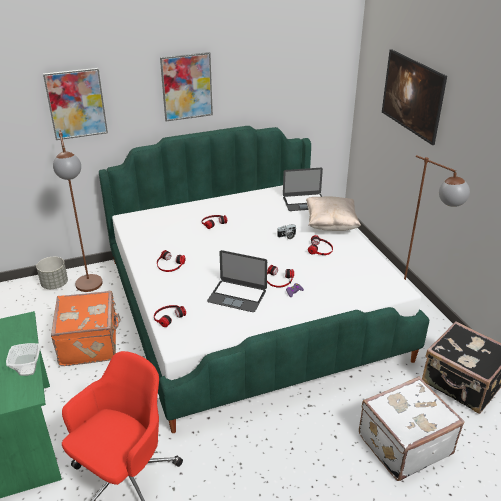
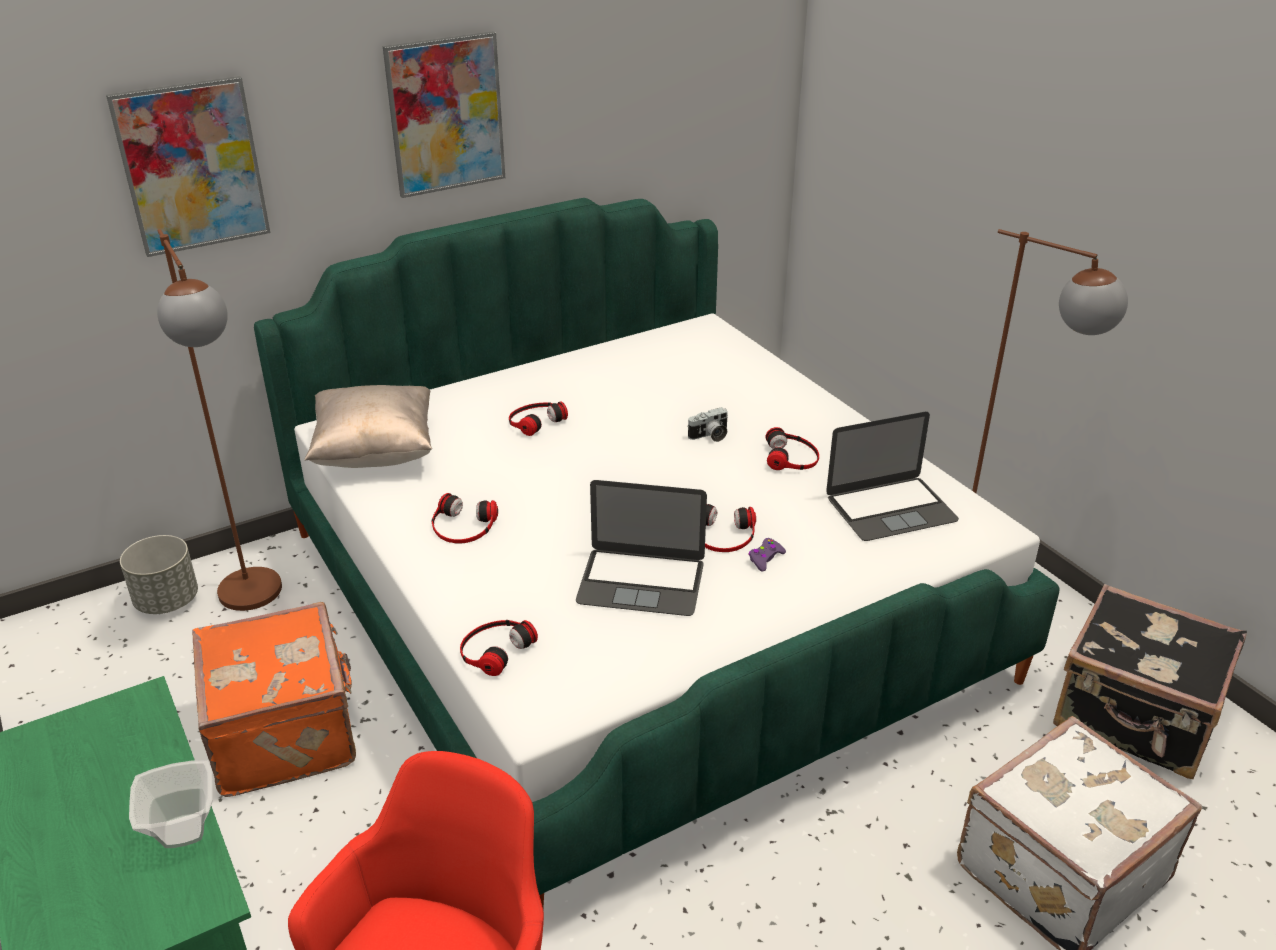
camera: 10 degrees left, 0 degrees up
laptop [283,168,323,211] -> laptop moved to [826,412,959,541]
beige pillow [306,196,361,231] -> beige pillow moved to [304,385,432,468]
picture [382,49,447,145] -> none

